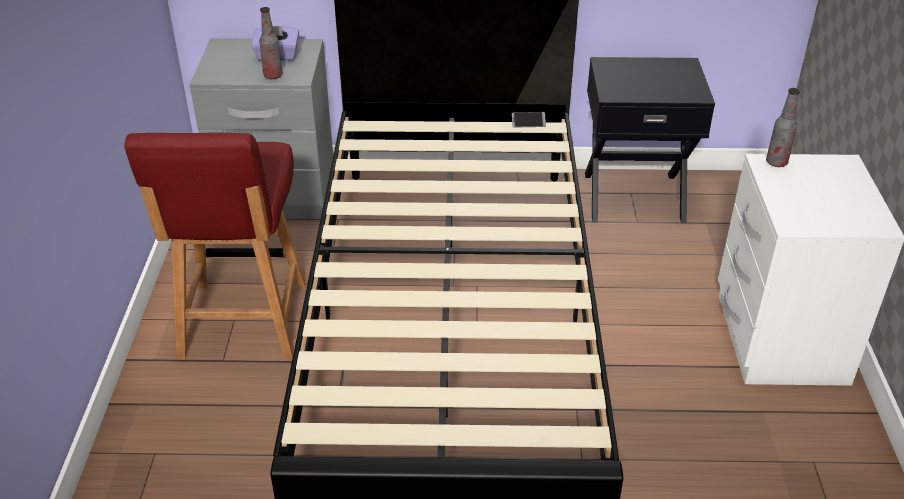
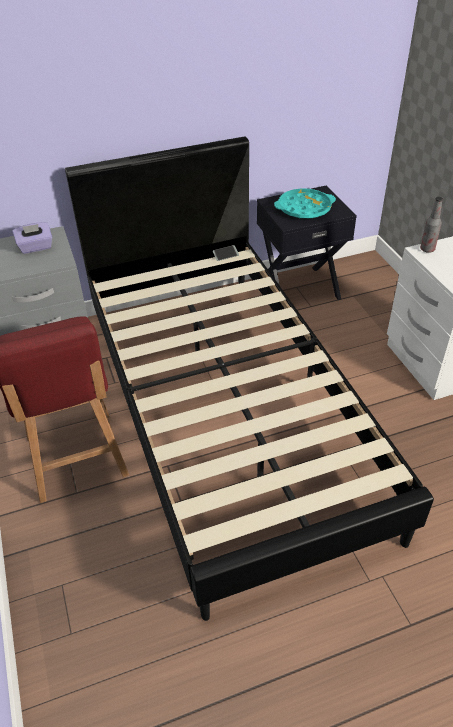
camera: 20 degrees left, 5 degrees up
bottle [259,7,282,79] -> none
none -> turquoise tray [274,188,336,218]

